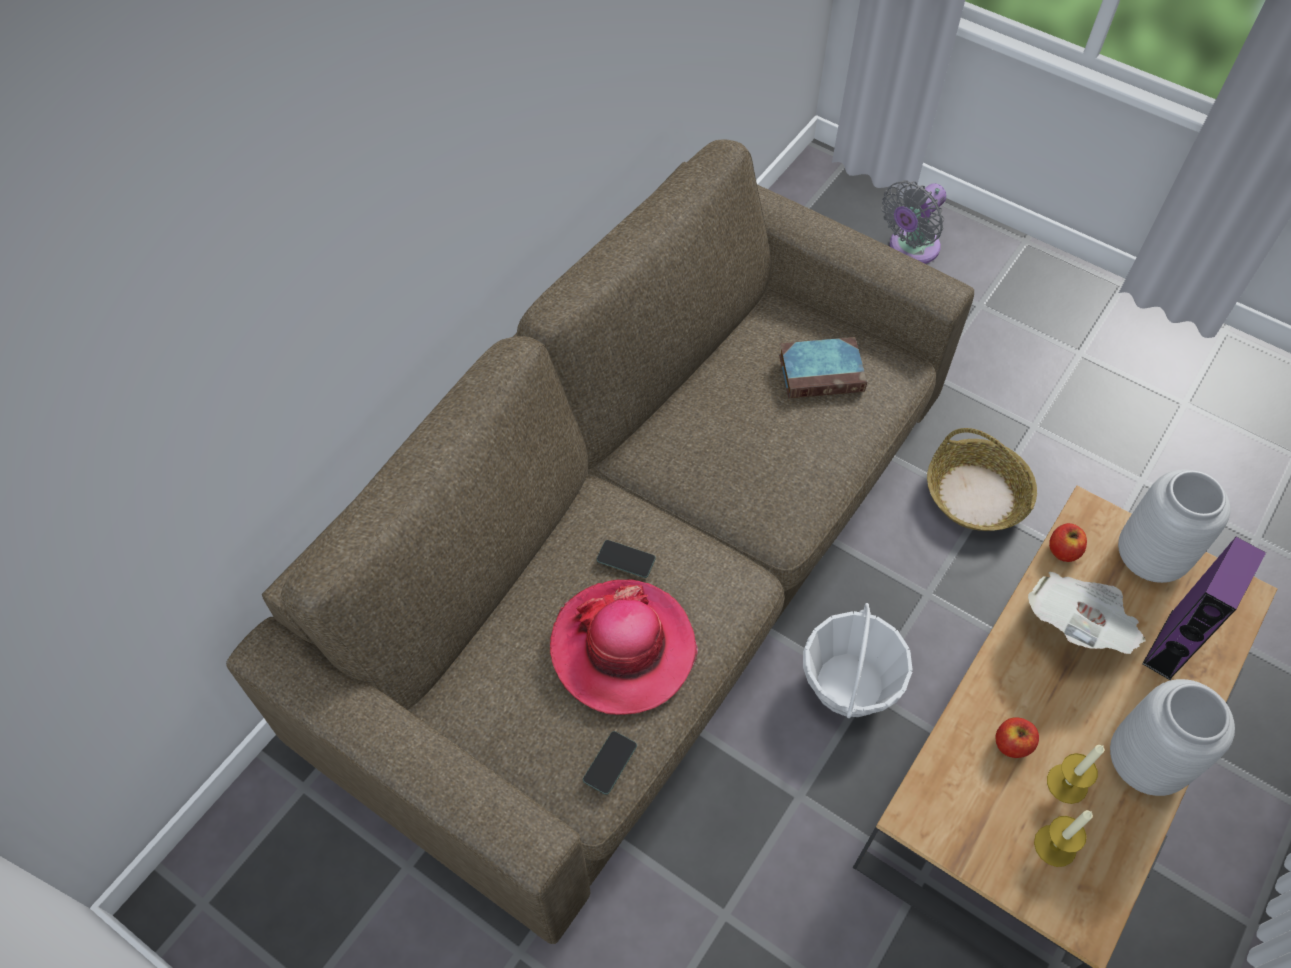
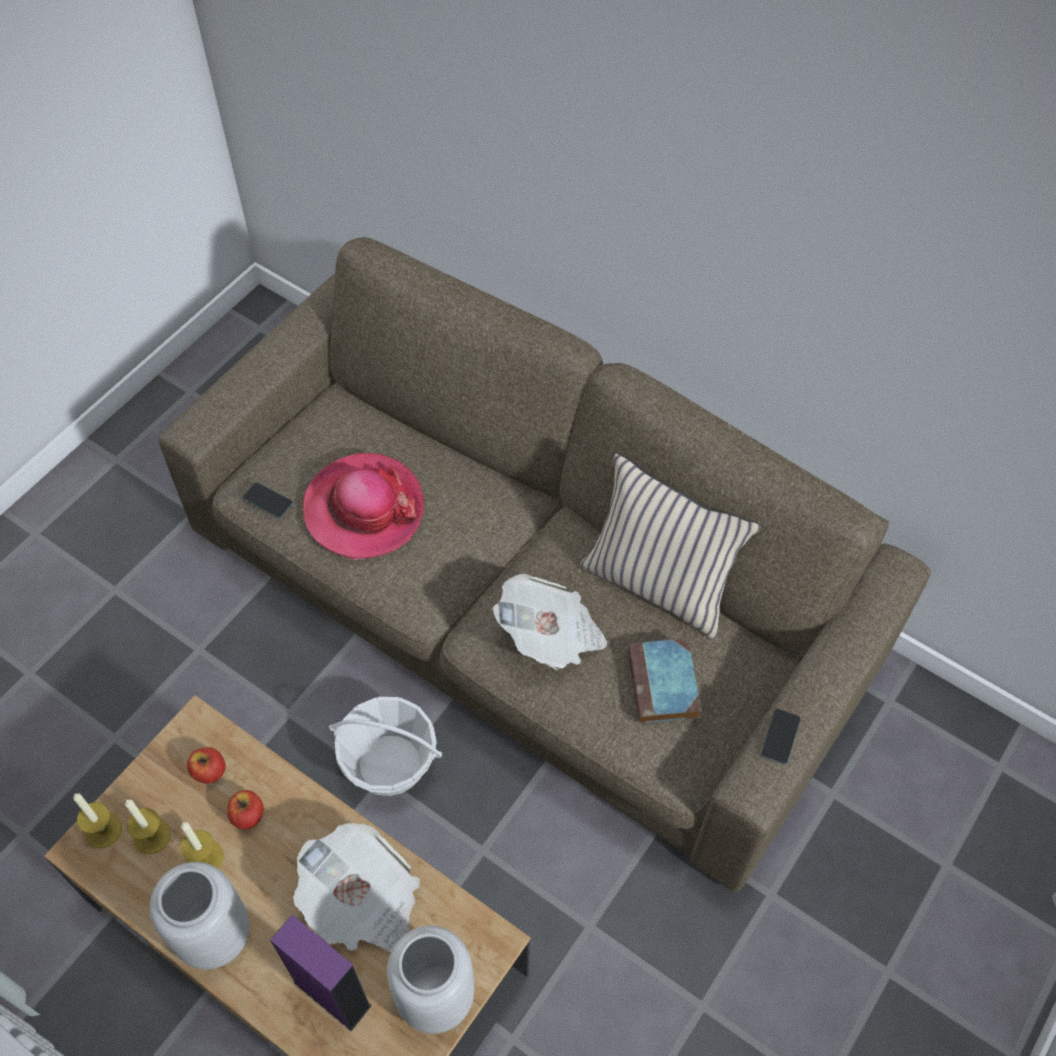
camera: 90 degrees right, 0 degrees up
phone [596,540,656,578] -> phone moved to [761,709,801,765]
grey fan [881,180,946,264] -> none
basket [927,428,1037,531] -> none
apple [1049,523,1087,562] -> apple moved to [187,747,226,784]
none -> candle [73,793,122,848]
none -> newspaper [493,574,607,670]
none -> beige pillow [580,453,761,640]

